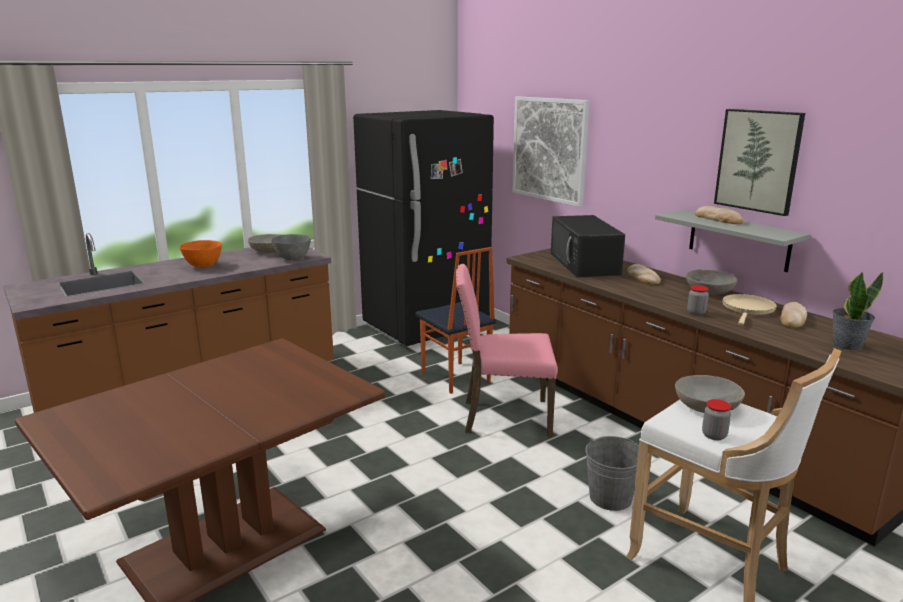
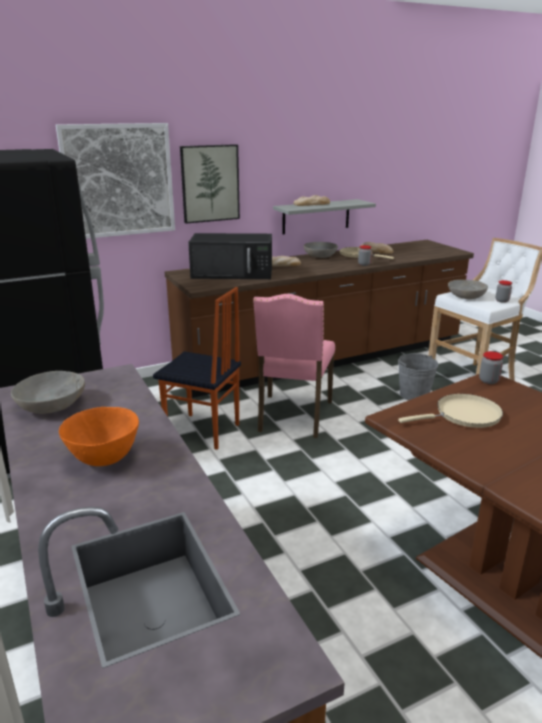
camera: 80 degrees left, 5 degrees up
grey bowl [271,234,311,261] -> none
chair [416,247,496,394] -> chair turned 45 degrees clockwise [153,287,241,450]
picture [714,109,805,216] -> picture moved to [180,144,240,224]
potted plant [832,272,883,351] -> none
none -> beige frying pan [398,394,503,428]
none -> jar [479,351,503,384]

